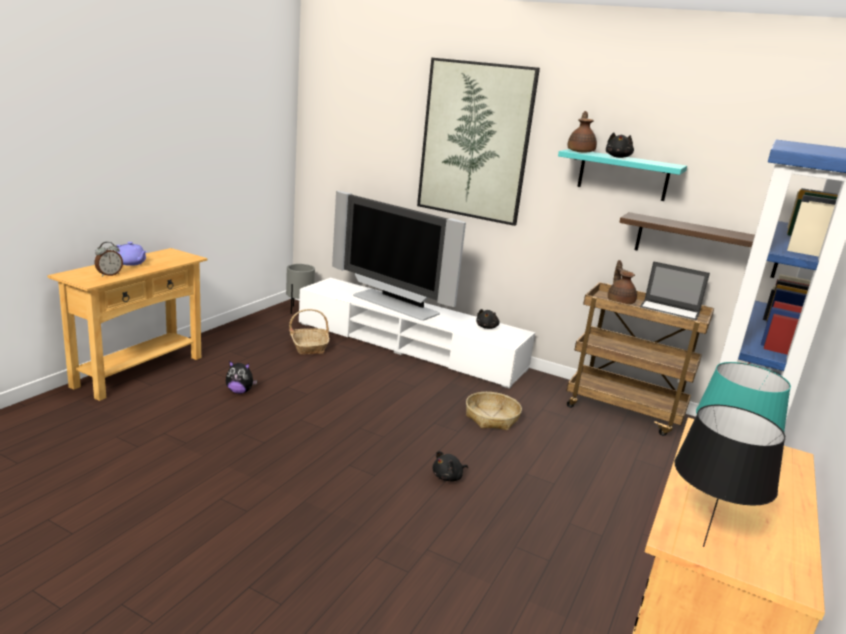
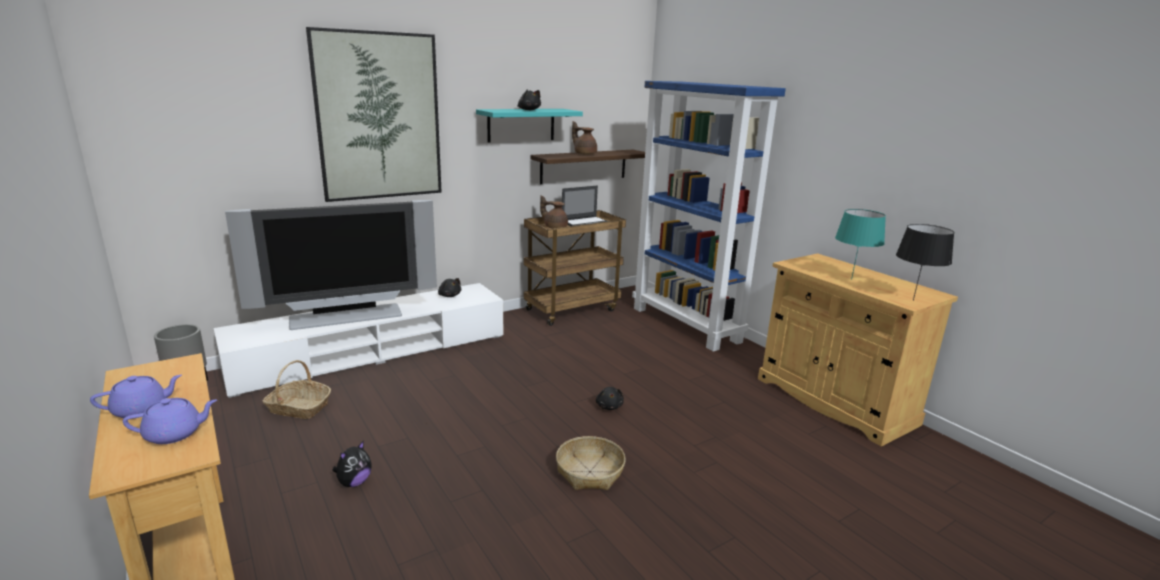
camera: 60 degrees left, 0 degrees up
alarm clock [95,242,123,277] -> purple teapot [123,398,217,444]
basket [466,392,522,430] -> basket moved to [556,436,626,490]
brown teapot [568,111,597,153] -> brown teapot moved to [572,121,597,155]

